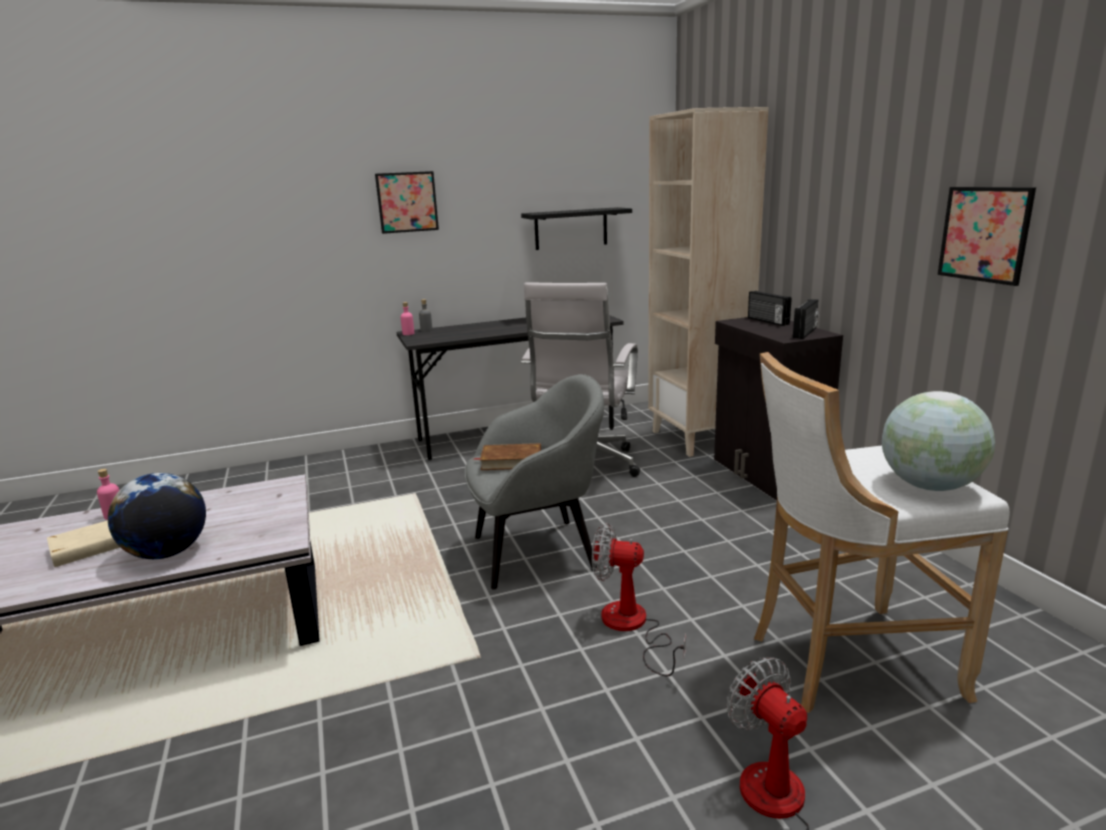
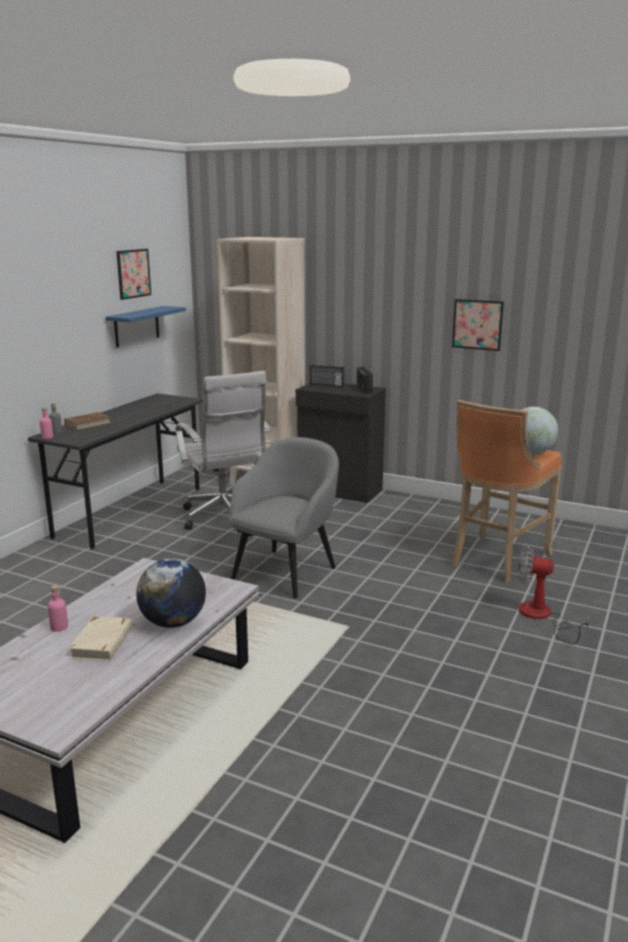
camera: 45 degrees left, 0 degrees up
picture [375,171,439,234] -> picture moved to [116,249,151,300]
brown book [473,443,541,470] -> brown book moved to [62,412,110,430]
black shelf [521,207,632,250] -> blue shelf [106,306,186,347]
fan [592,523,686,677] -> none
white stool [754,352,1010,713] -> orange stool [451,400,562,582]

